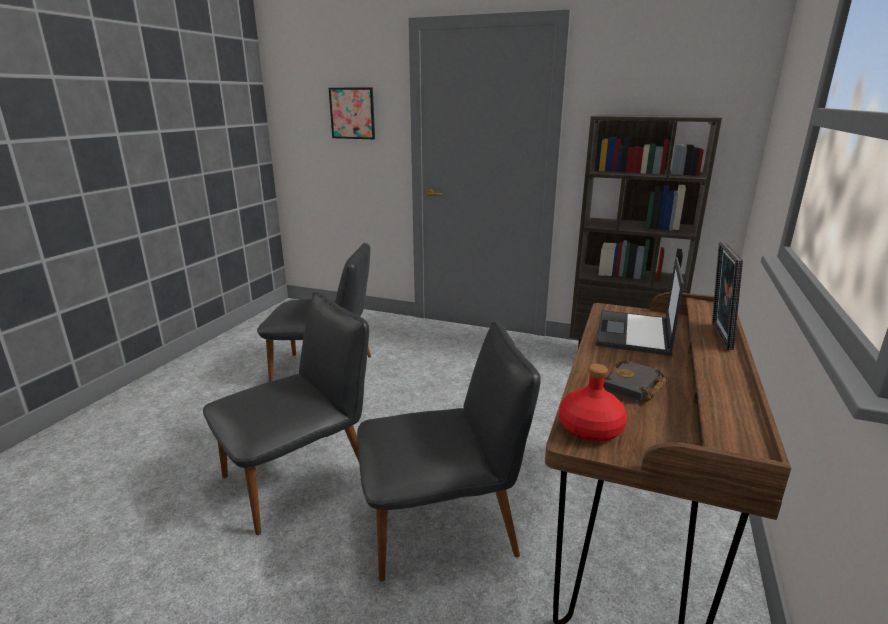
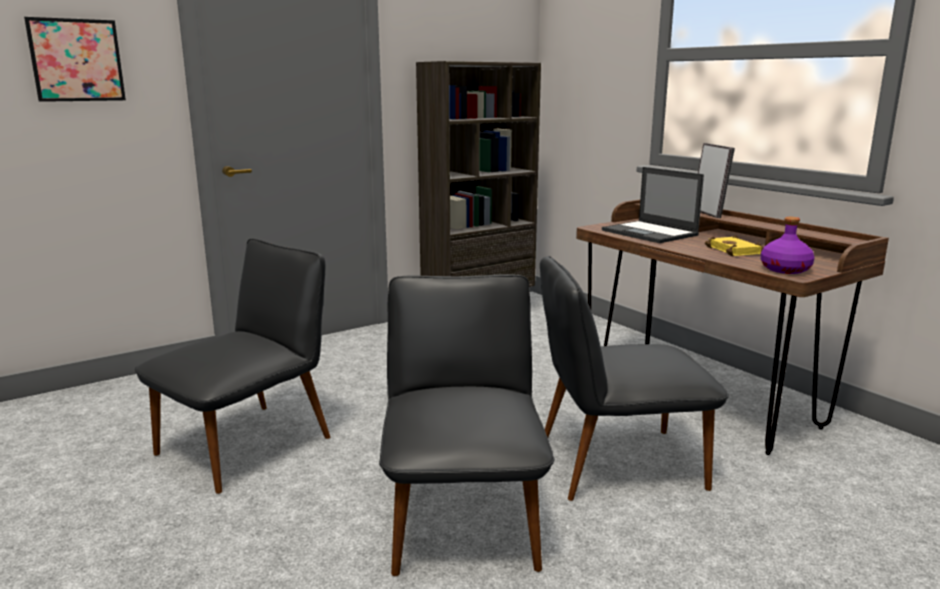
camera: 55 degrees left, 5 degrees down
black chair [357,322,541,582] -> black chair turned 120 degrees counterclockwise [540,256,729,501]
red bottle [559,364,627,442] -> purple bottle [761,217,815,274]
black book [603,360,668,403] -> yellow book [705,235,764,256]
picture frame [712,242,743,350] -> picture frame turned 150 degrees counterclockwise [698,143,735,218]

